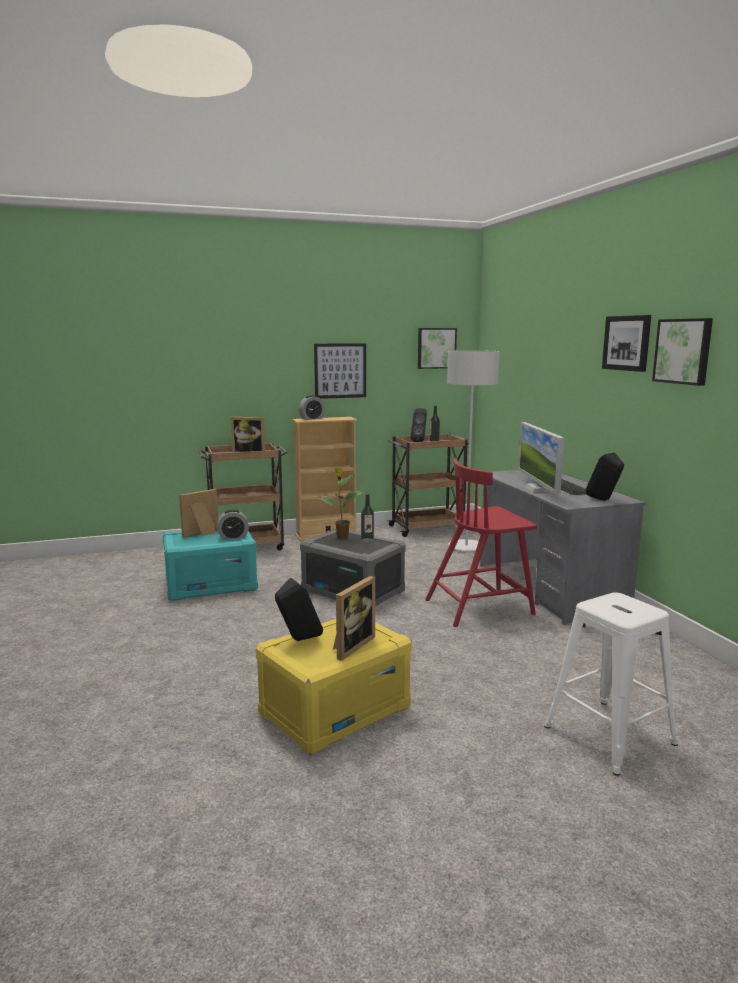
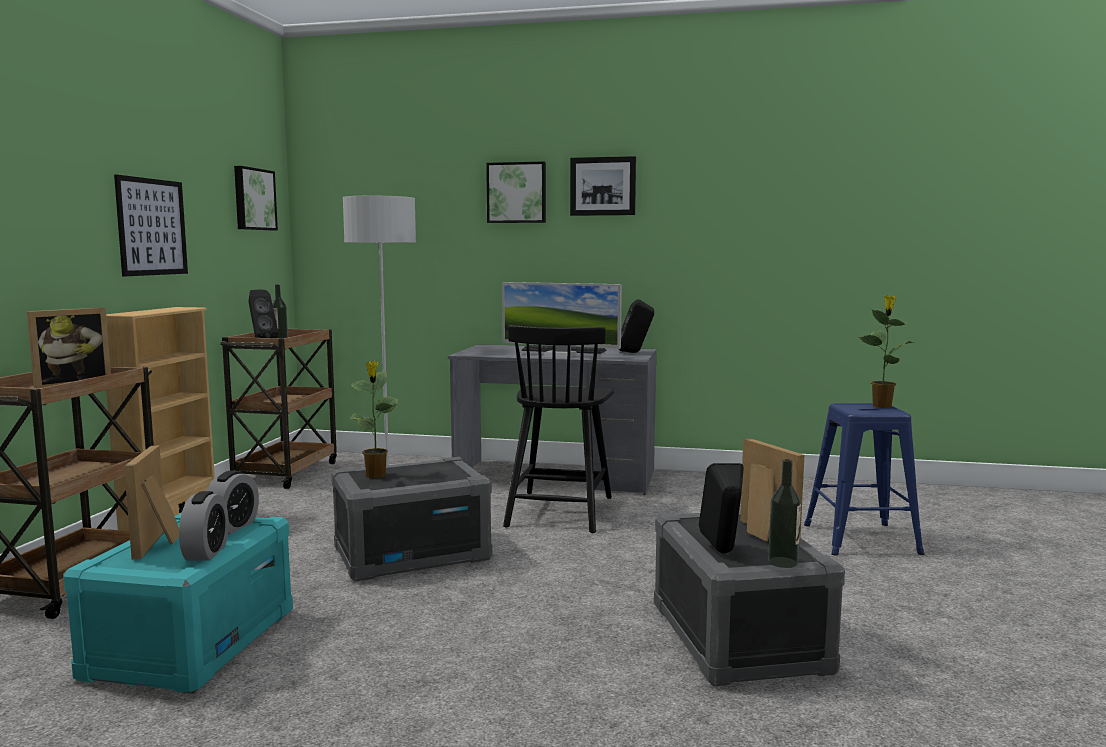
camera: 60 degrees left, 5 degrees down
yellow storage box [256,619,412,755] -> grey storage box [654,511,845,687]
alarm clock [299,395,325,420] -> alarm clock moved to [179,491,229,561]
bottle [361,494,374,542] -> bottle moved to [768,459,801,568]
red chair [425,458,537,627] -> black chair [503,325,614,533]
white stool [544,592,678,776] -> blue stool [804,403,924,556]
picture [652,318,713,386] -> picture moved to [486,161,546,223]
none -> potted plant [859,296,914,408]

